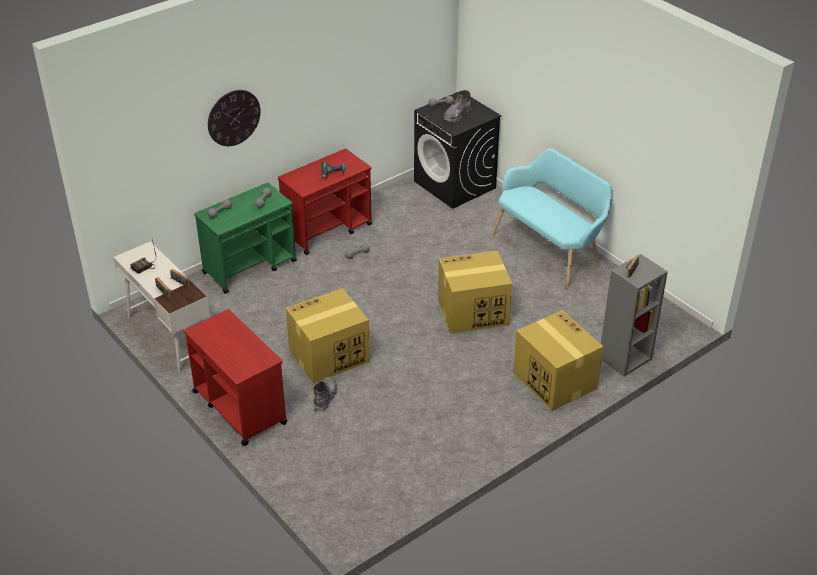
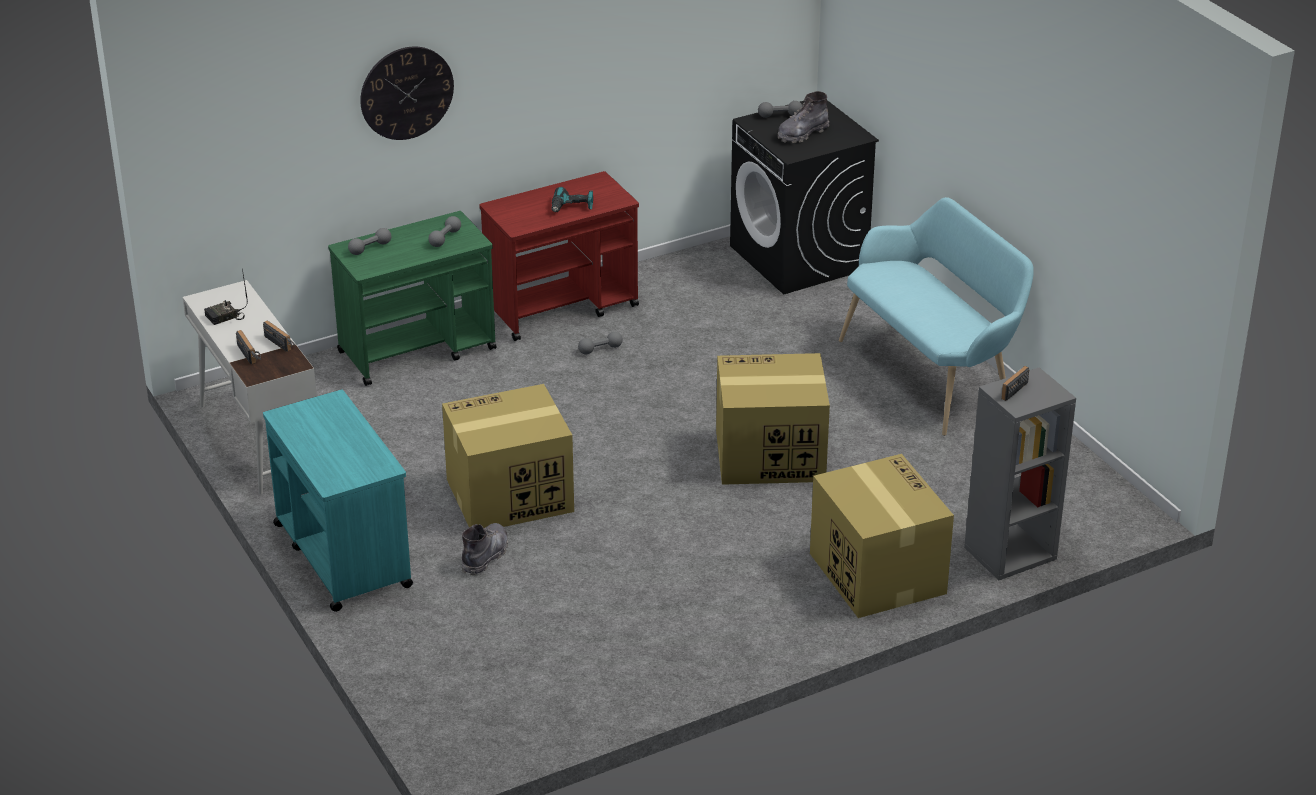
camera: 10 degrees right, 5 degrees down
red cart [184,309,287,446] -> turquoise cart [263,390,413,612]

